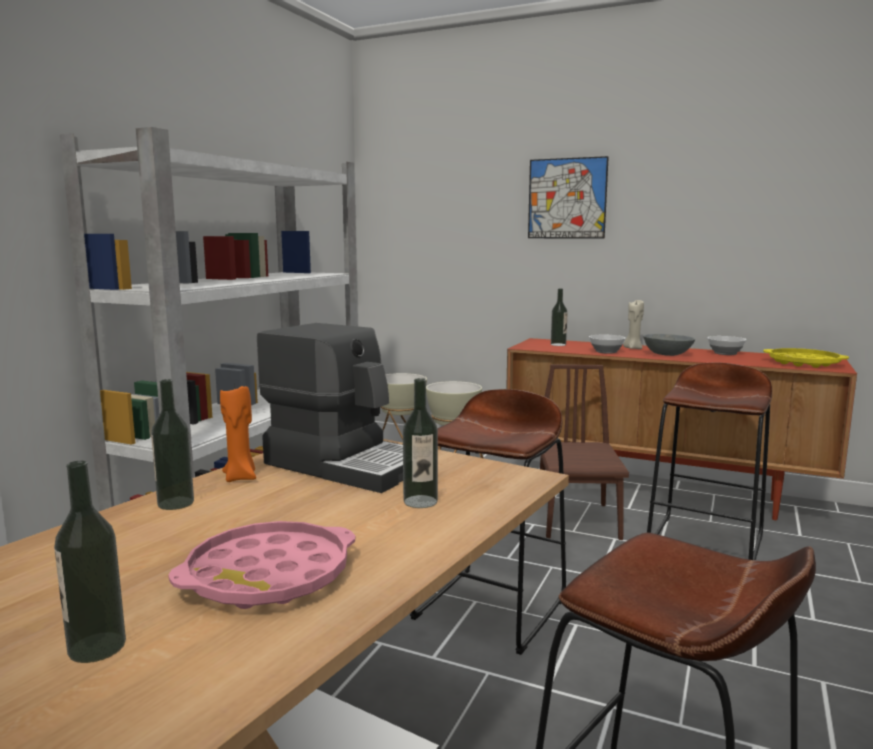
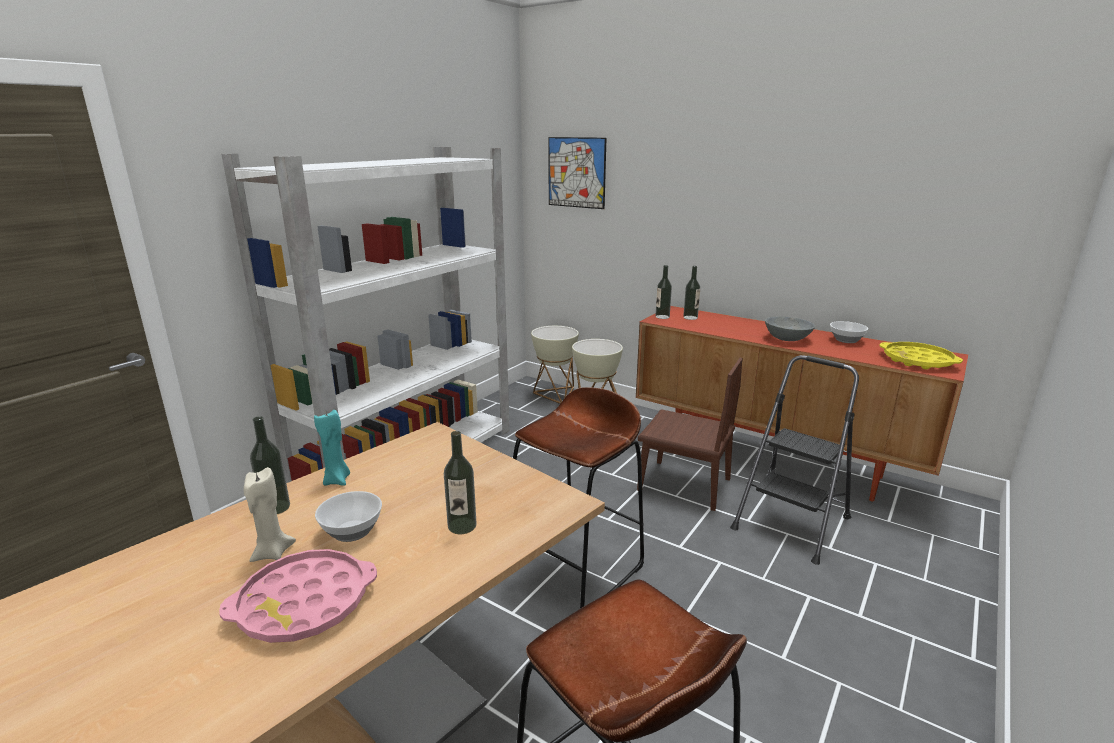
camera: 10 degrees right, 10 degrees up
bottle [54,461,126,663] -> bottle moved to [656,265,672,319]
orange candle [220,384,256,482] -> turquoise candle [314,410,350,486]
coffee machine [257,323,403,493] -> none
picture [528,156,609,239] -> picture moved to [548,137,606,209]
brown chair [540,364,629,540] -> brown chair turned 105 degrees clockwise [637,358,743,511]
bowl [589,335,626,354] -> bowl moved to [315,491,382,542]
beige candle [623,299,644,349] -> beige candle moved to [244,467,296,562]
brown stool [647,363,772,560] -> black step ladder [730,355,859,565]

